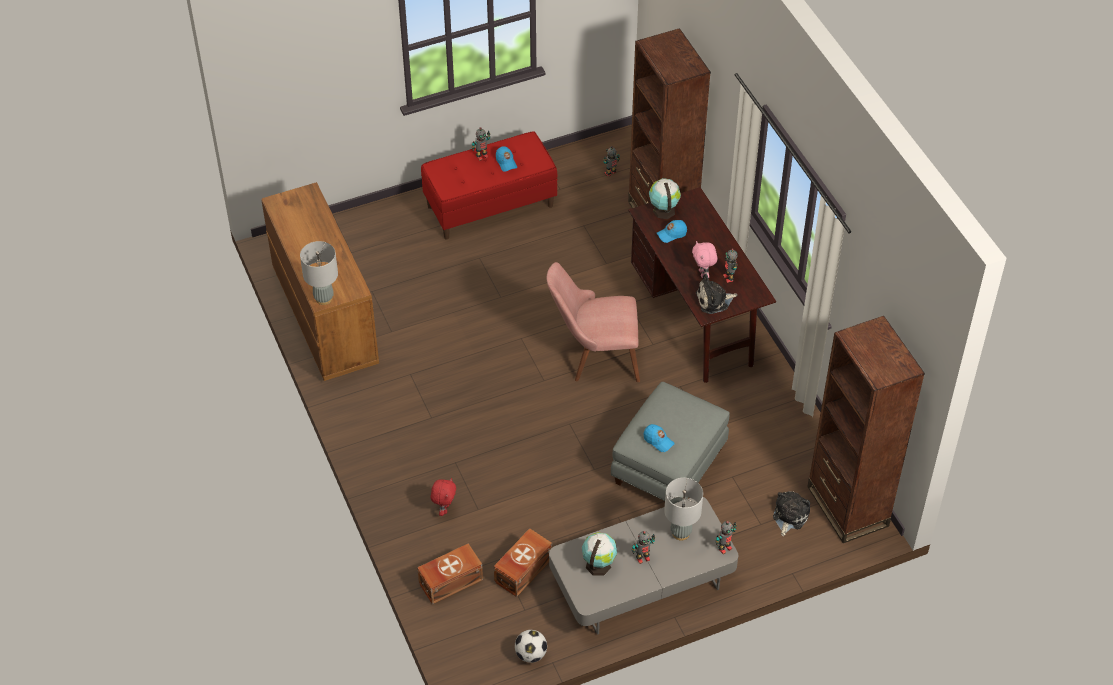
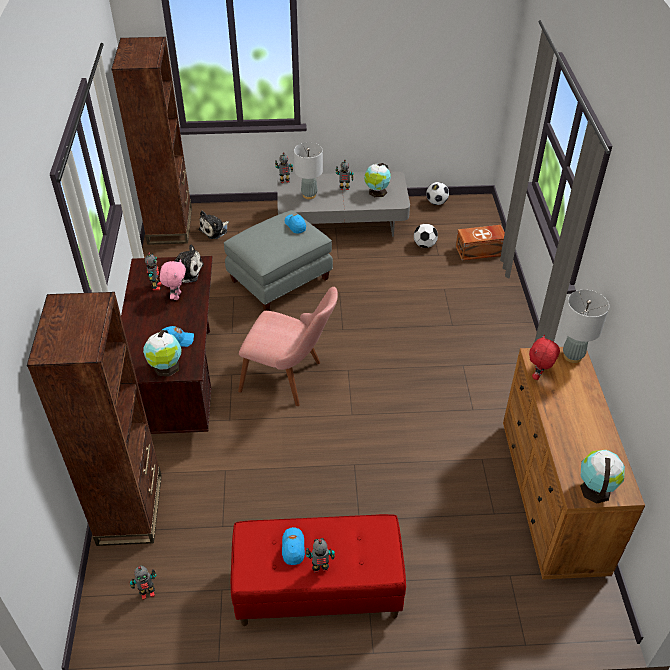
camera: 160 degrees left, 5 degrees down
red plush toy [431,478,456,516] -> red plush toy moved to [529,335,560,380]
brown storage box [494,529,552,597] -> football [414,224,438,248]
none -> globe [580,450,625,504]

